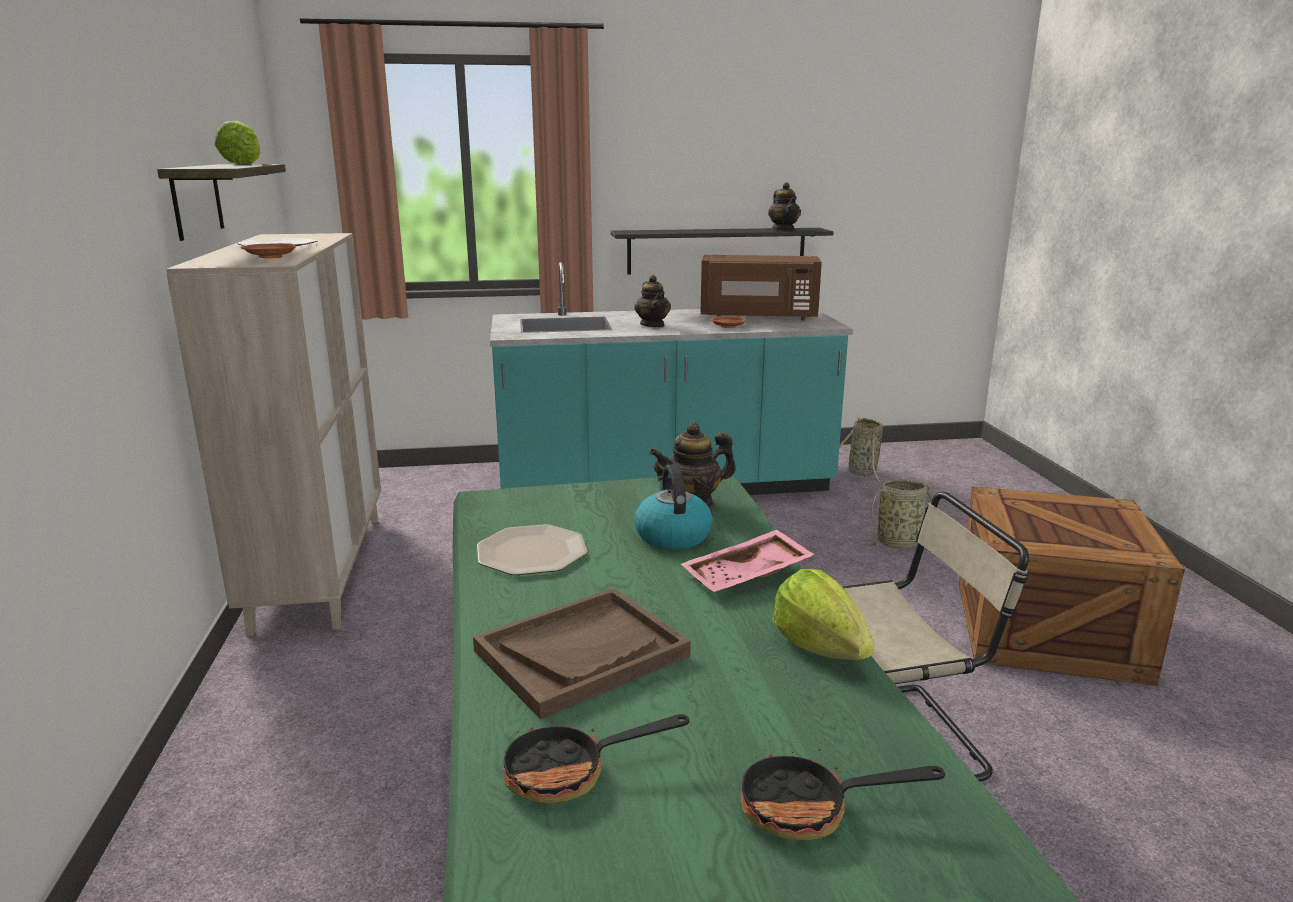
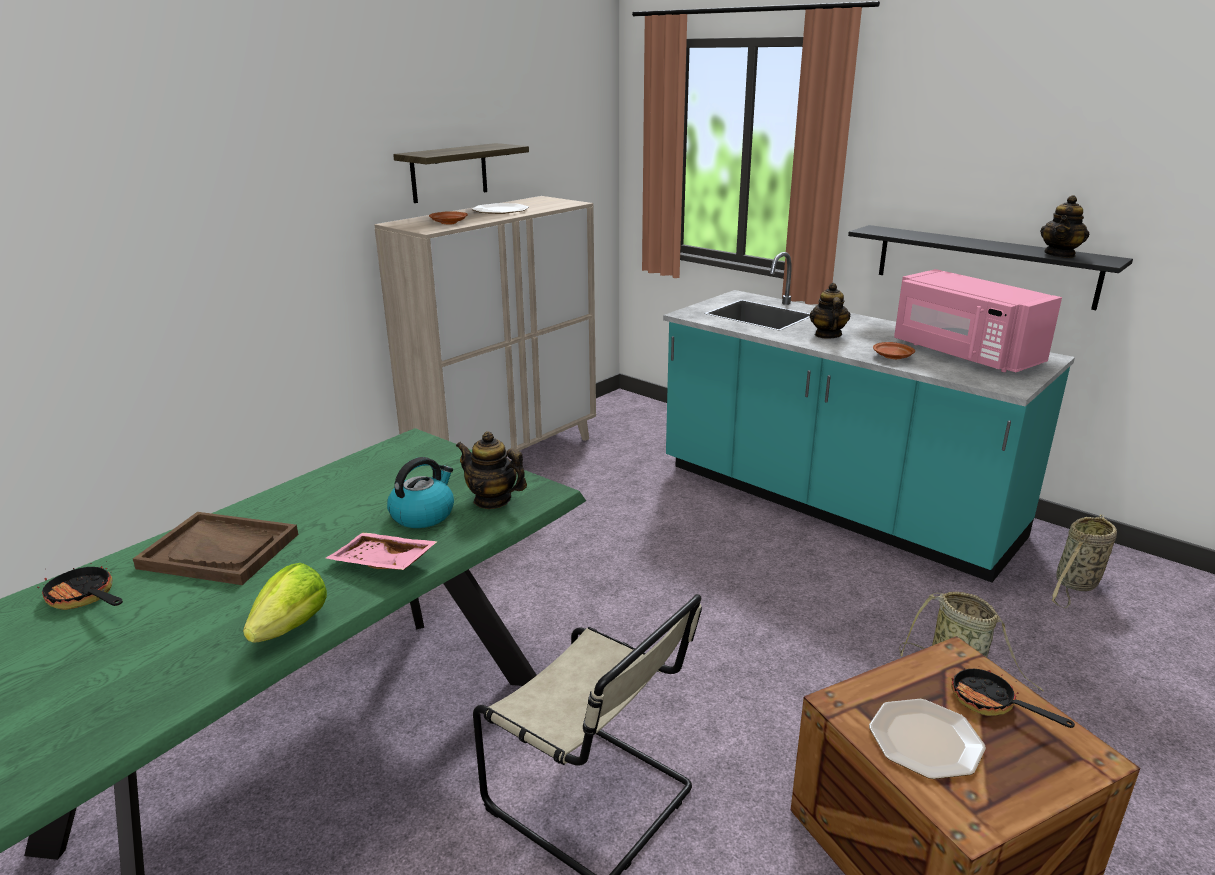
camera: 50 degrees right, 5 degrees up
lettuce [215,121,261,164] -> none
plate [477,524,588,575] -> plate moved to [869,699,986,779]
teapot [634,275,671,327] -> teapot turned 150 degrees clockwise [810,283,851,339]
brown microwave [701,255,822,320] -> pink microwave [894,269,1062,372]
frying pan [741,737,945,840] -> frying pan moved to [951,669,1075,728]

